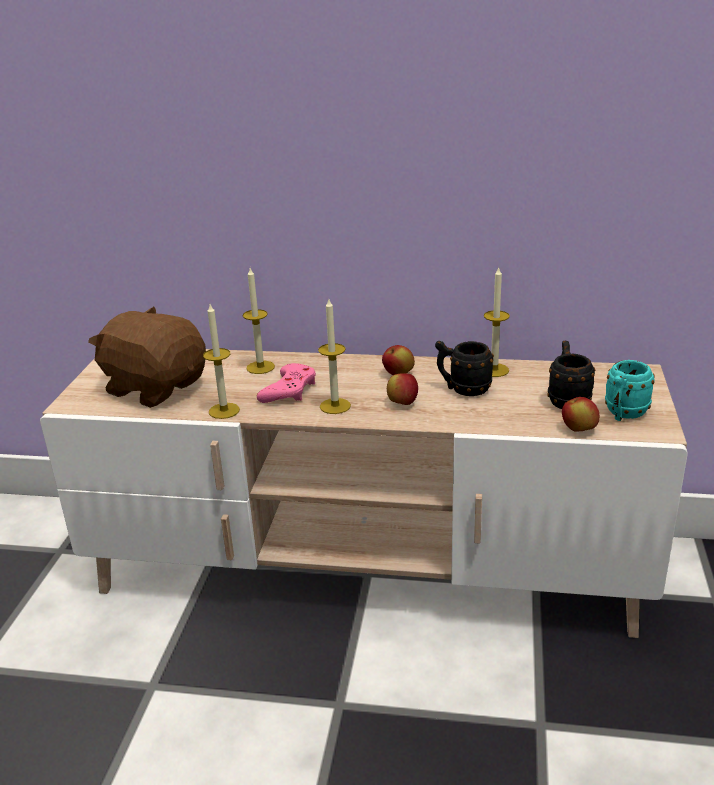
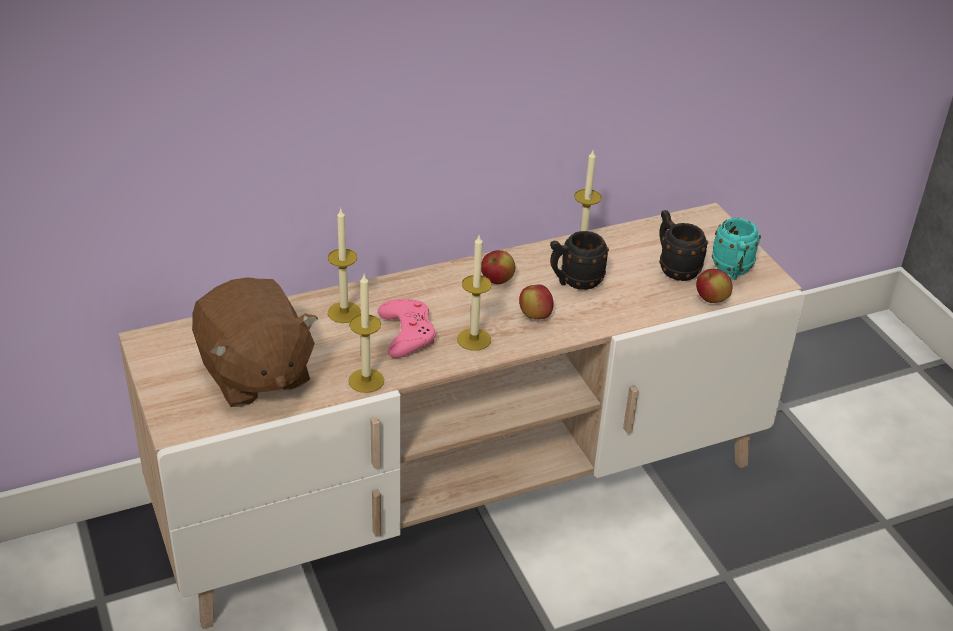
camera: 35 degrees left, 10 degrees up
brown plush toy [88,307,206,408] -> brown plush toy turned 120 degrees counterclockwise [192,277,318,407]

